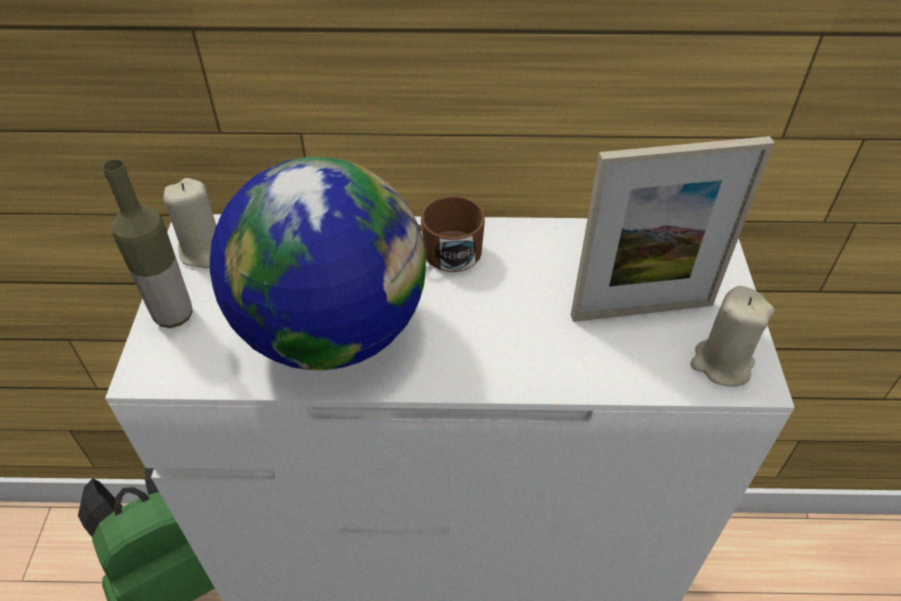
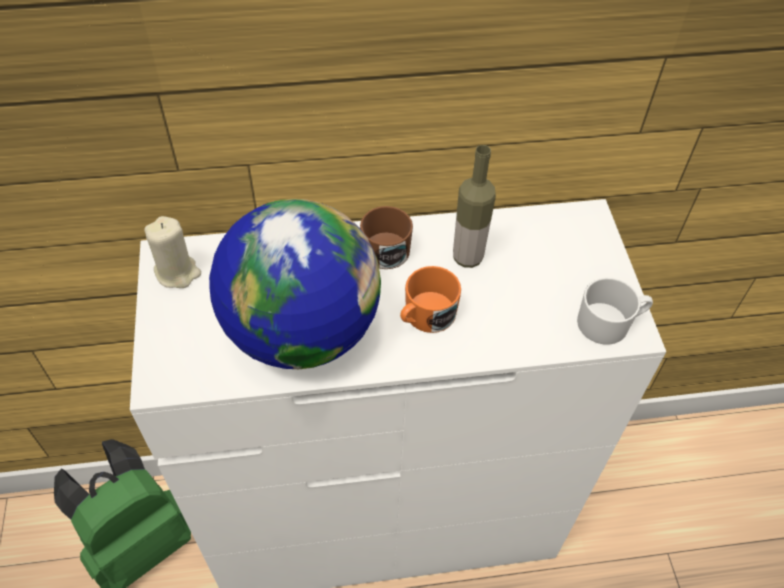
camera: 10 degrees left, 5 degrees up
bottle [102,159,193,328] -> bottle moved to [453,145,496,268]
picture frame [571,136,775,322] -> none
beige candle [691,286,774,387] -> white mug [577,278,653,345]
none -> orange mug [400,266,461,333]

